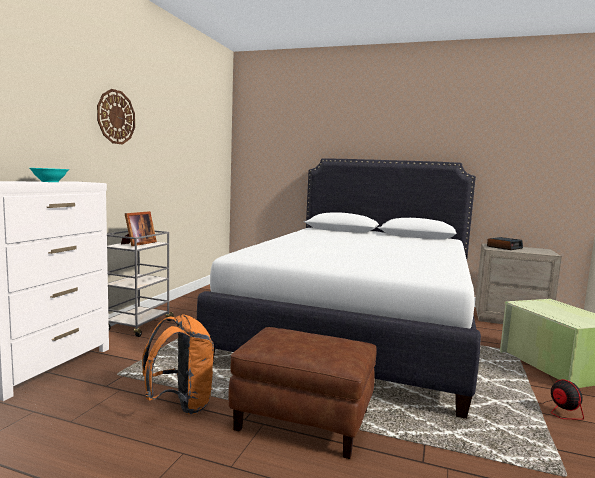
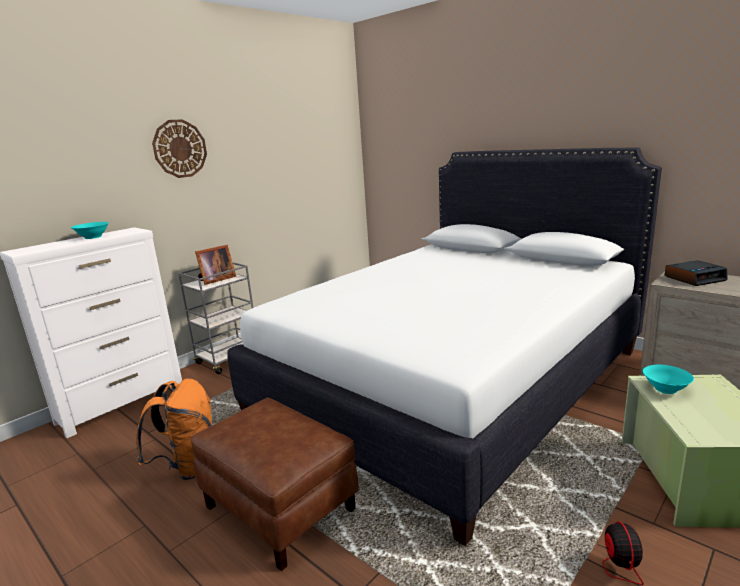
camera: 25 degrees right, 10 degrees up
none -> turquoise bowl [643,365,694,394]

